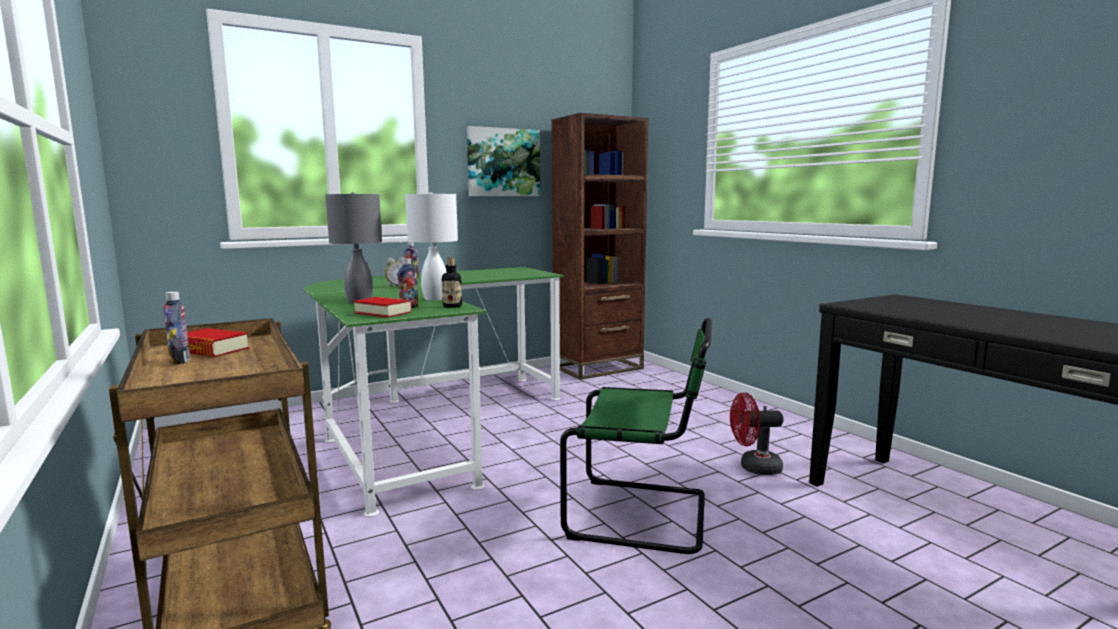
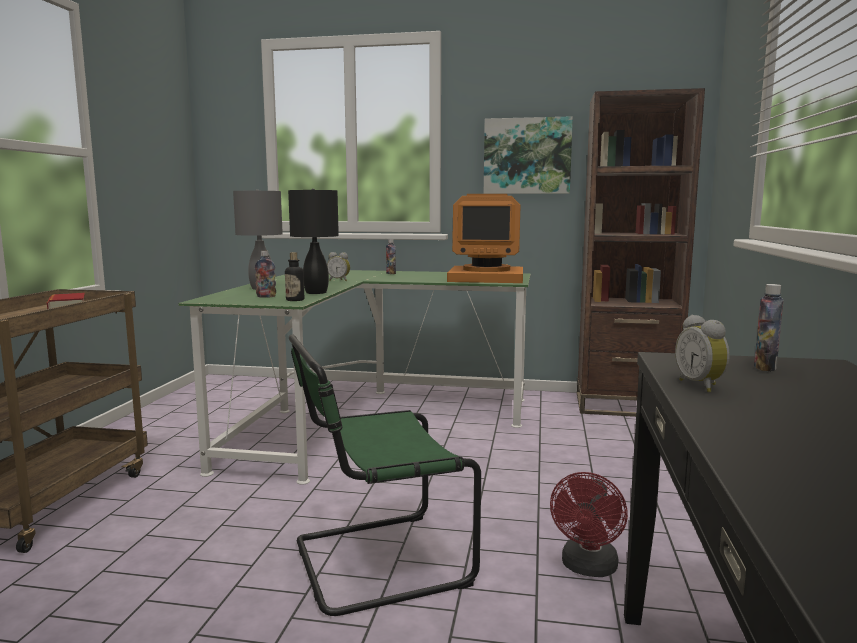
camera: 40 degrees right, 0 degrees up
bottle [163,291,190,365] -> bottle moved to [754,284,784,371]
book [353,297,412,318] -> none
white table lamp [405,192,458,301] -> black table lamp [288,189,339,294]
green chair [560,318,712,554] -> green chair turned 105 degrees clockwise [289,334,481,616]
red fan [730,392,783,475] -> red fan turned 105 degrees counterclockwise [550,472,628,577]
none -> monitor [447,194,523,283]
none -> alarm clock [675,314,730,392]

